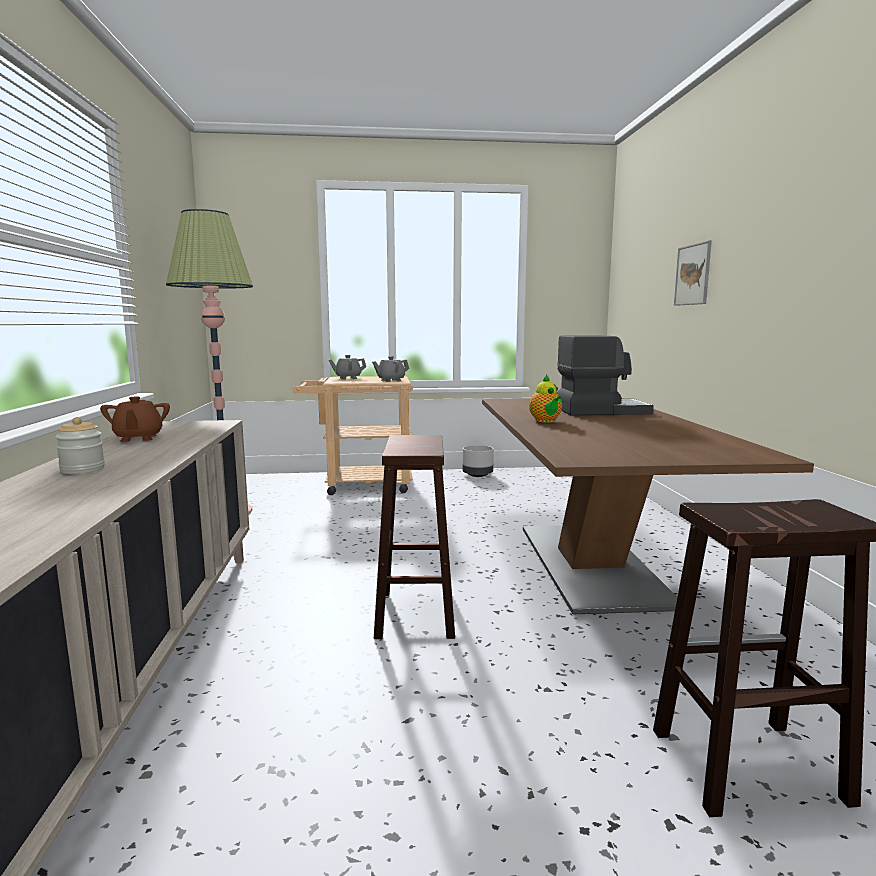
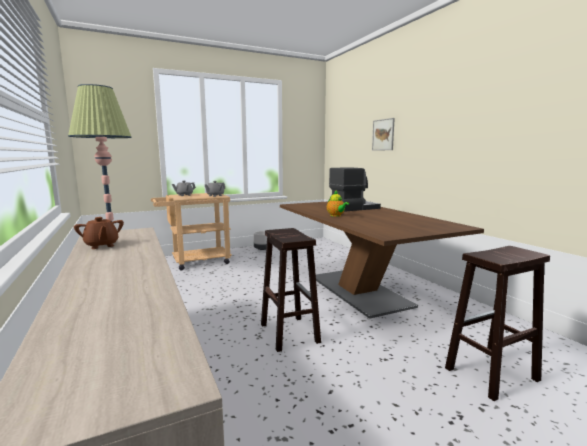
camera: 20 degrees left, 0 degrees up
jar [55,417,105,474] -> none

